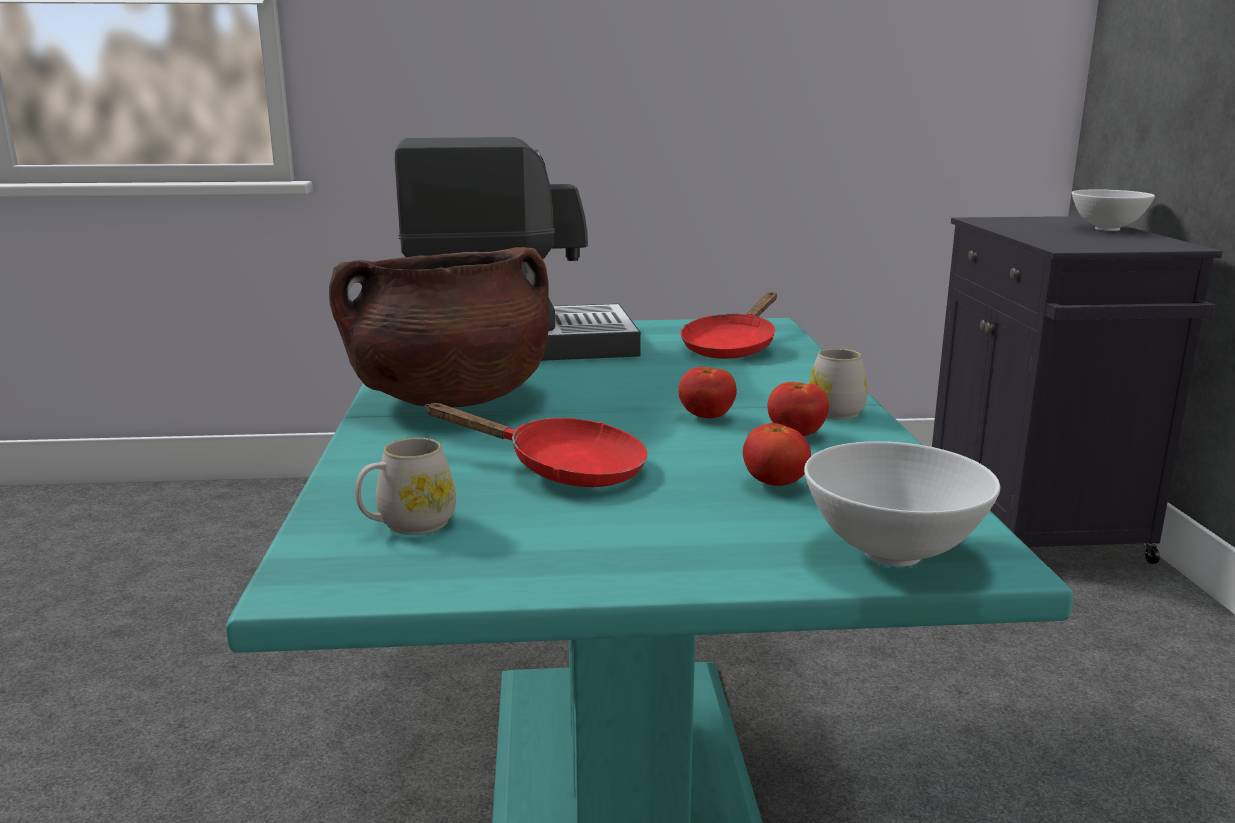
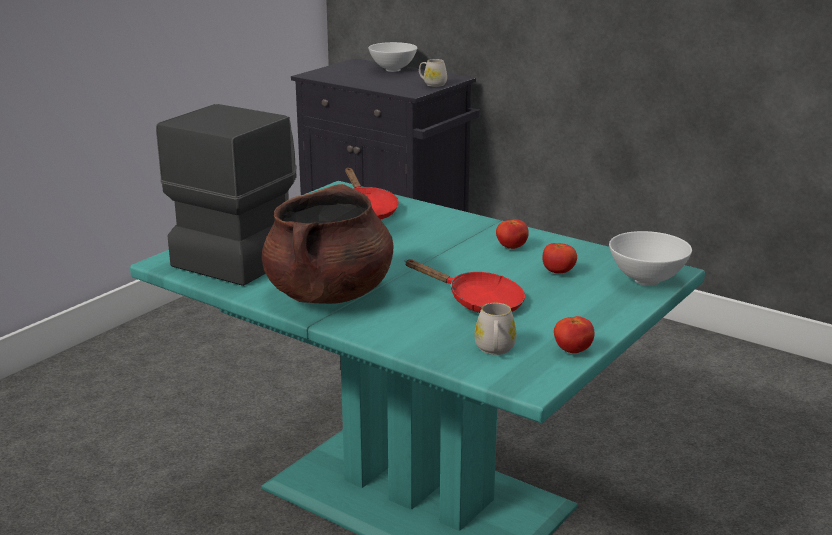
camera: 50 degrees left, 5 degrees up
red frying pan [425,403,647,487] -> red frying pan turned 60 degrees clockwise [406,259,525,313]
tomato [678,367,737,418] -> tomato moved to [554,316,594,353]
white mug [808,348,867,419] -> white mug moved to [419,59,447,87]

